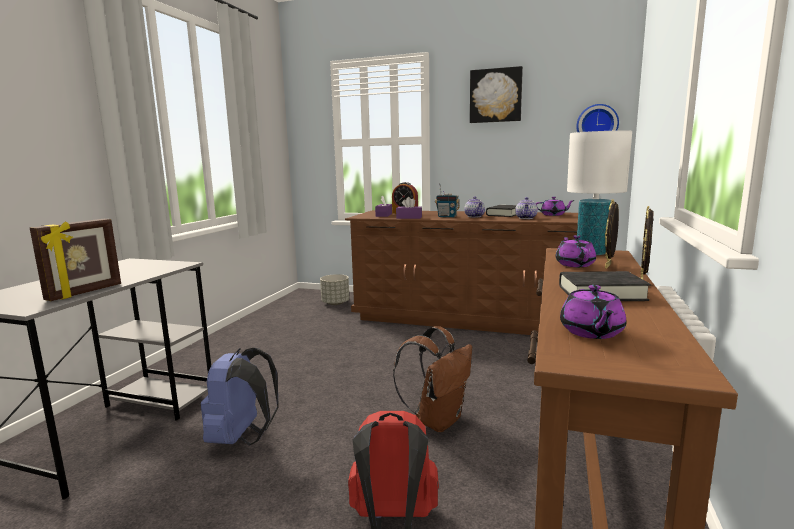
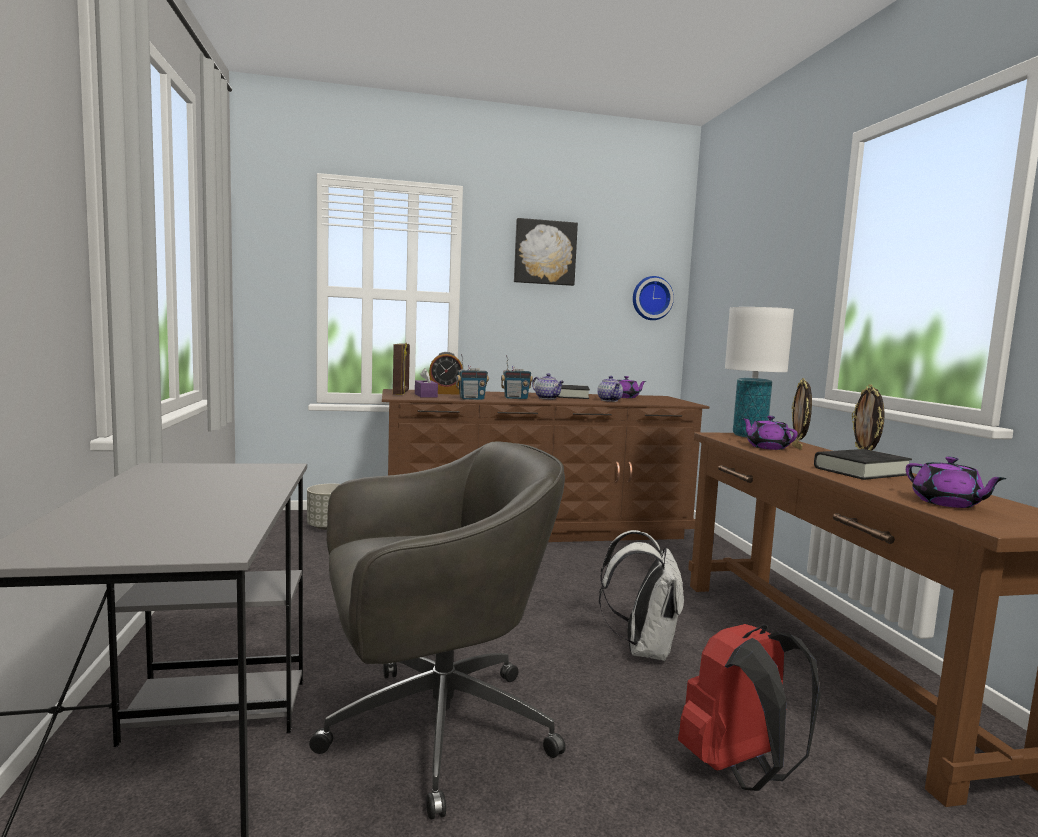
camera: 30 degrees left, 5 degrees down
picture frame [30,219,121,301] -> picture frame moved to [393,342,410,395]
blue backpack [201,348,279,445] -> grey office chair [309,441,566,819]
brown backpack [393,326,472,432] -> white backpack [599,530,684,661]
purple tissue box [396,197,422,219] -> radio [456,354,489,400]

